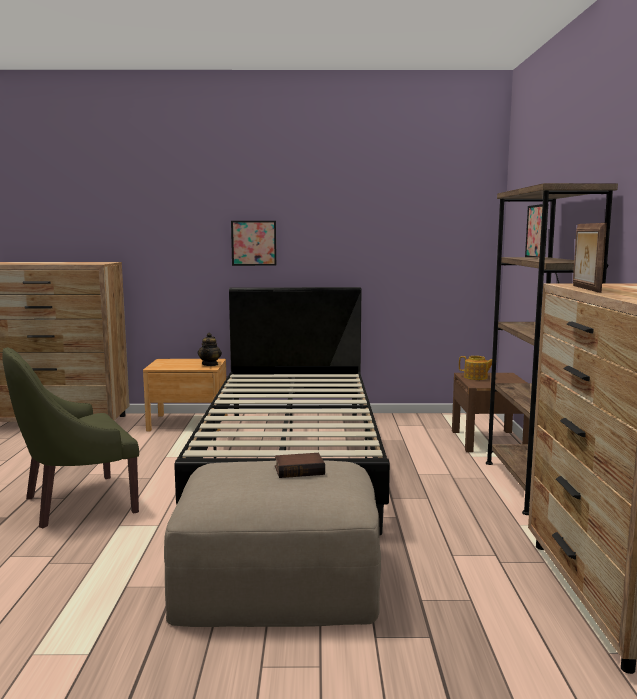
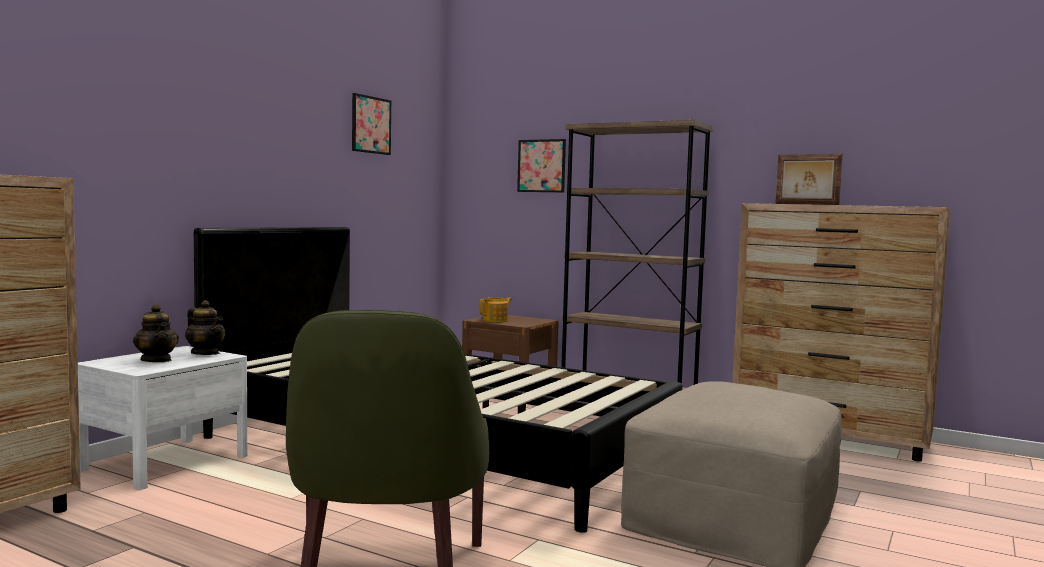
camera: 60 degrees left, 5 degrees down
brown nightstand [143,359,227,431] -> white nightstand [78,346,247,490]
picture [231,221,276,266] -> picture moved to [352,93,391,155]
book [275,453,325,478] -> none
none -> teapot [133,304,179,362]

